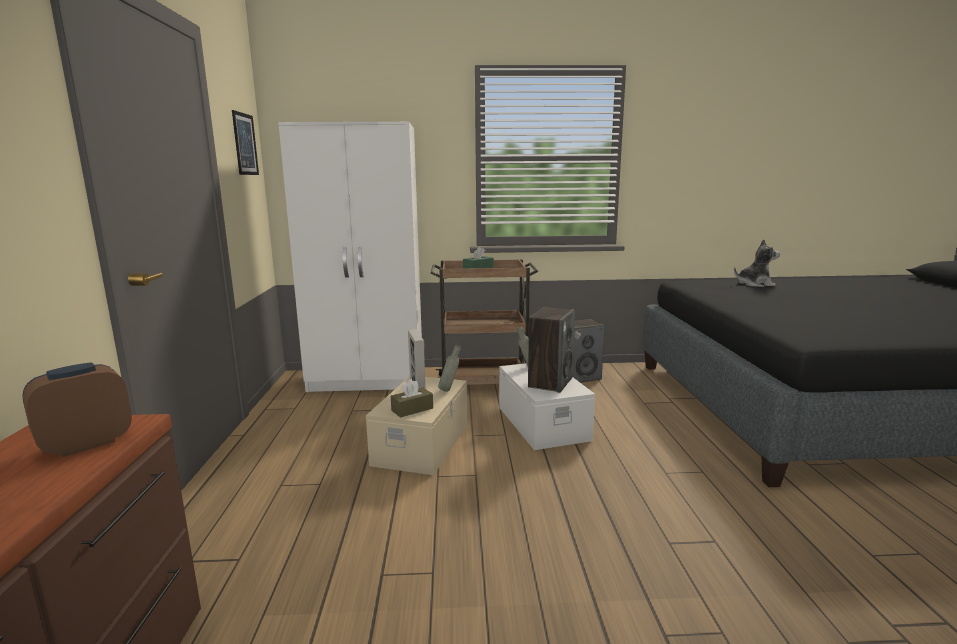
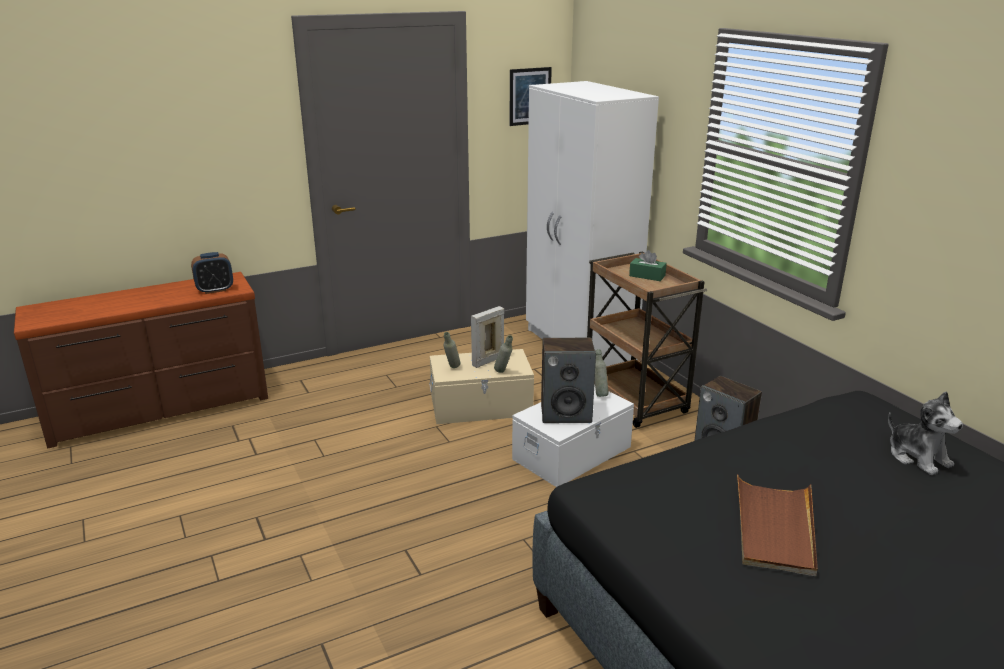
camera: 65 degrees right, 10 degrees up
alarm clock [22,362,132,457] -> alarm clock turned 135 degrees clockwise [191,252,233,294]
brown tissue box [391,379,433,418] -> grey bottle [444,332,460,368]
none -> brown tray [737,474,818,576]

